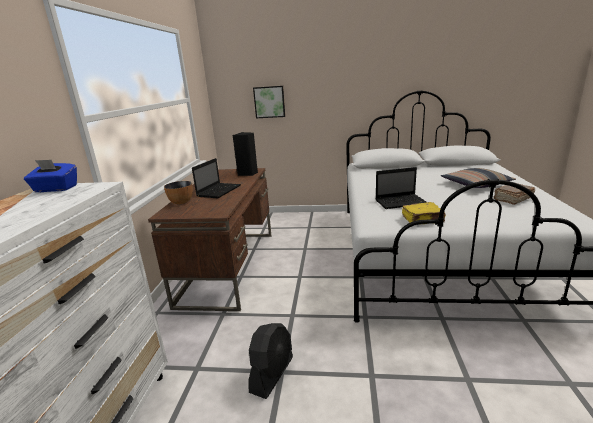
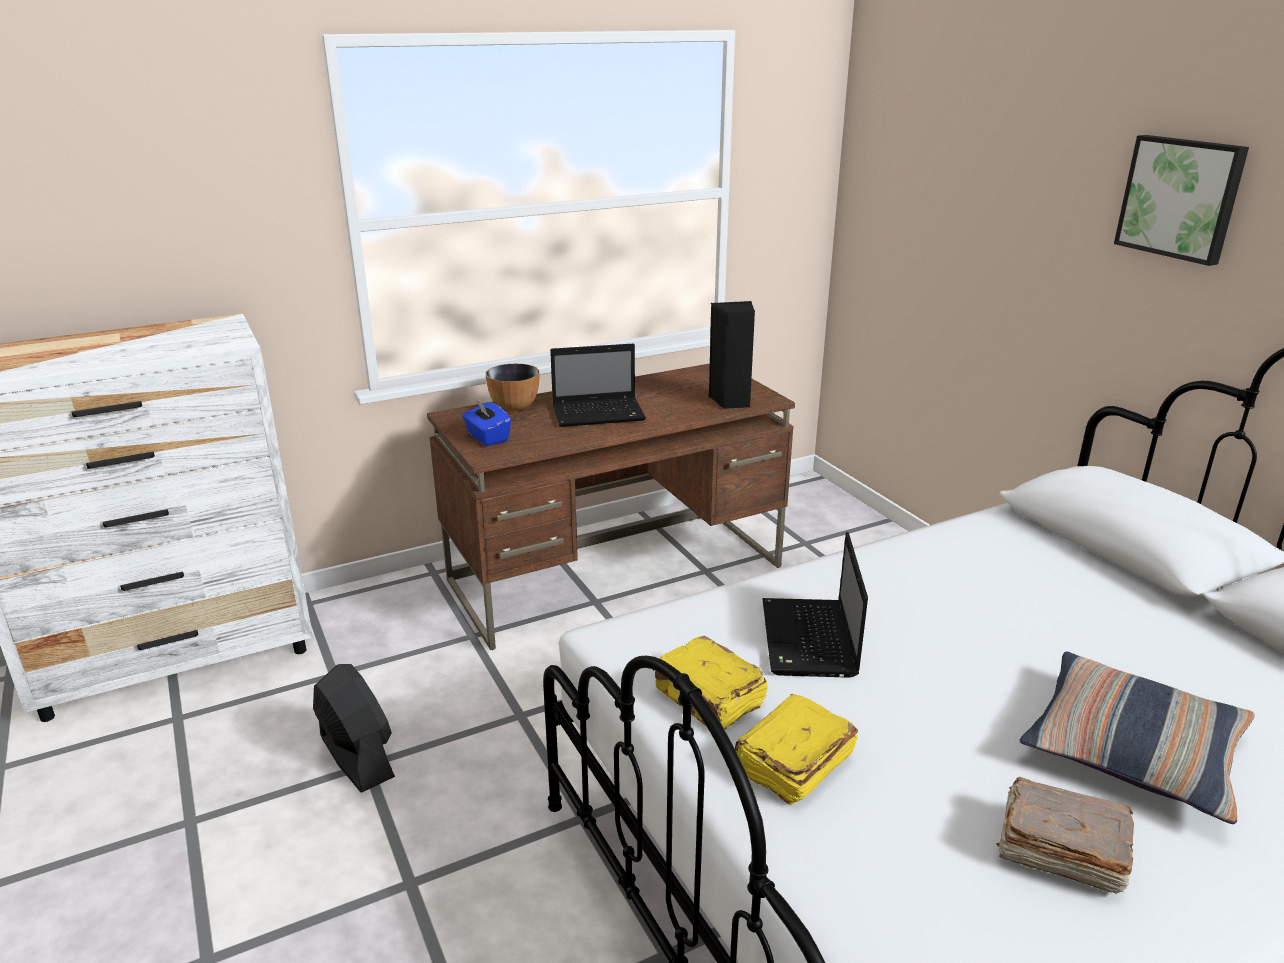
camera: 55 degrees right, 5 degrees up
blue tissue box [24,160,77,192] -> blue tissue box moved to [462,399,511,446]
black fan [248,323,293,399] -> black fan turned 120 degrees counterclockwise [313,664,395,793]
picture [253,86,285,118] -> picture moved to [1114,135,1249,266]
laptop [375,167,426,209] -> laptop turned 45 degrees clockwise [762,532,868,678]
none -> yellow book [735,694,858,805]

